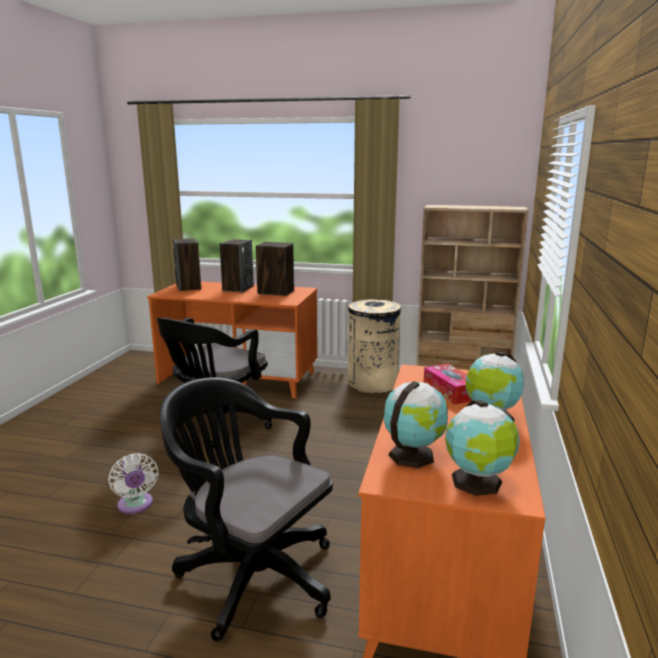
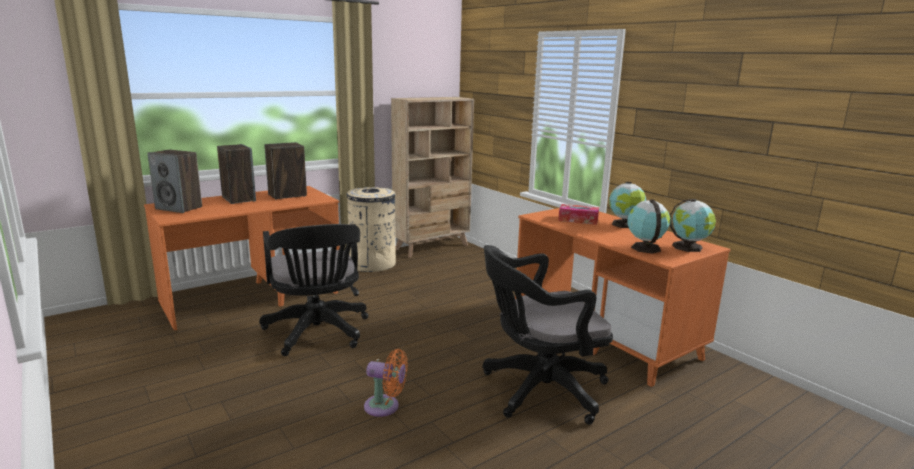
camera: 50 degrees left, 0 degrees up
white fan [108,453,159,514] -> orange fan [364,349,408,417]

